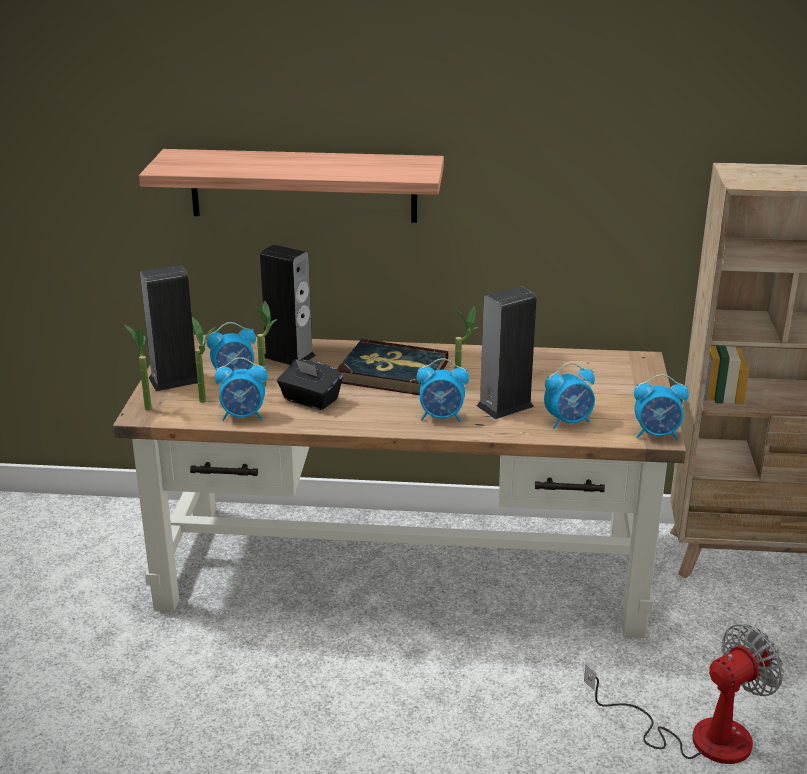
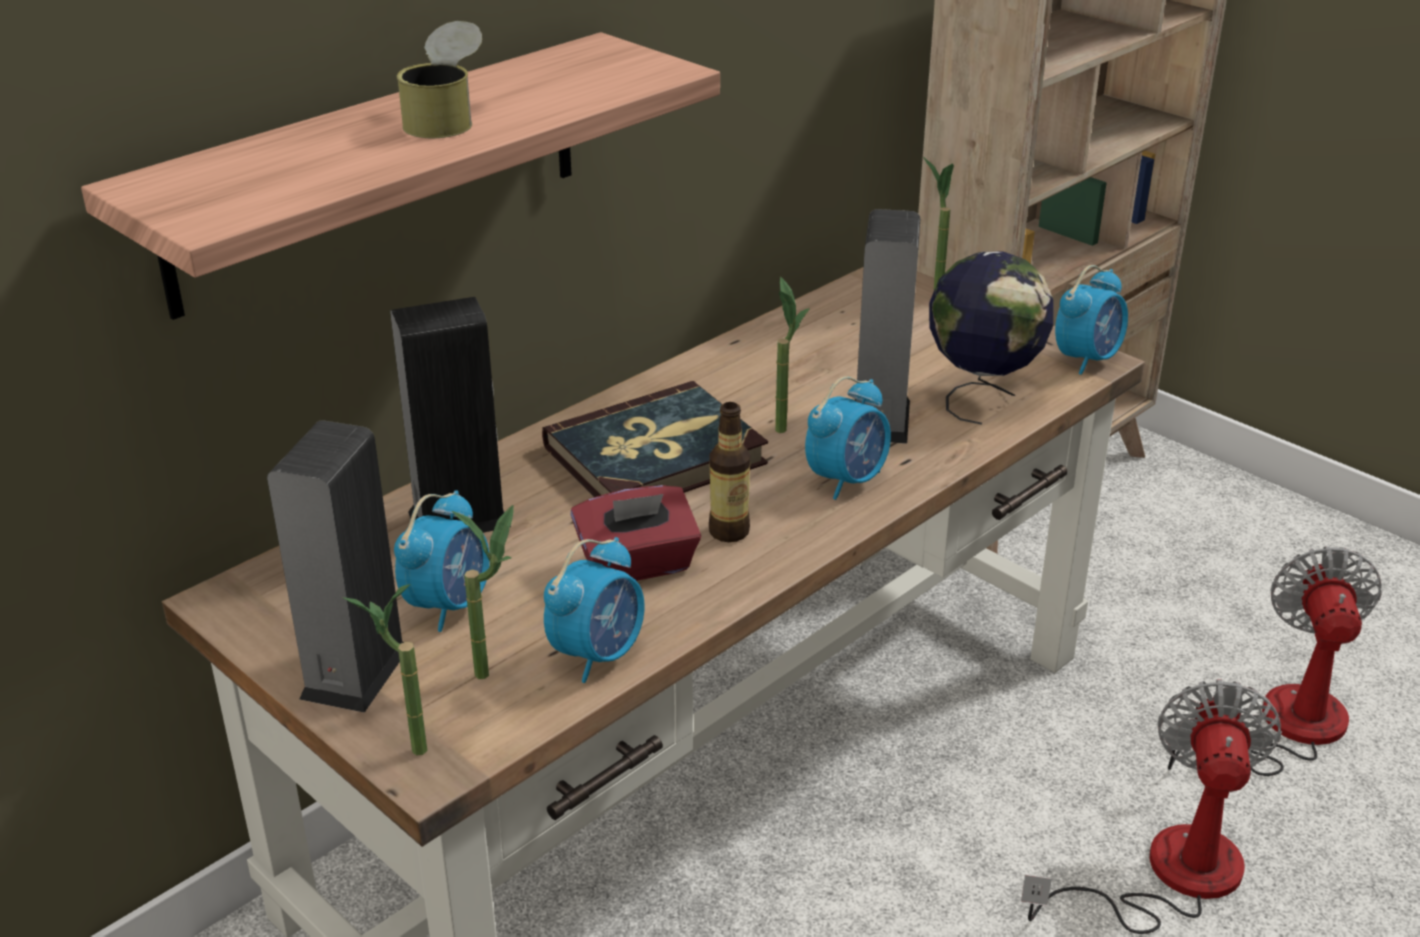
camera: 50 degrees left, 5 degrees up
potted plant [255,300,277,386] -> potted plant moved to [923,157,954,290]
black tissue box [277,359,343,410] -> red tissue box [571,485,701,581]
alarm clock [544,363,595,429] -> globe [929,252,1054,425]
none -> can [397,21,482,138]
none -> bottle [709,402,750,542]
none -> fan [1021,680,1282,934]

